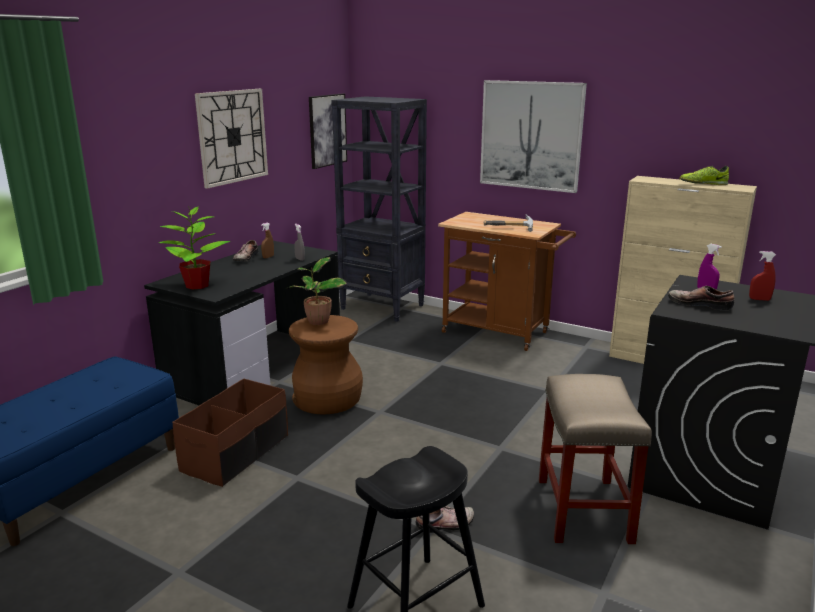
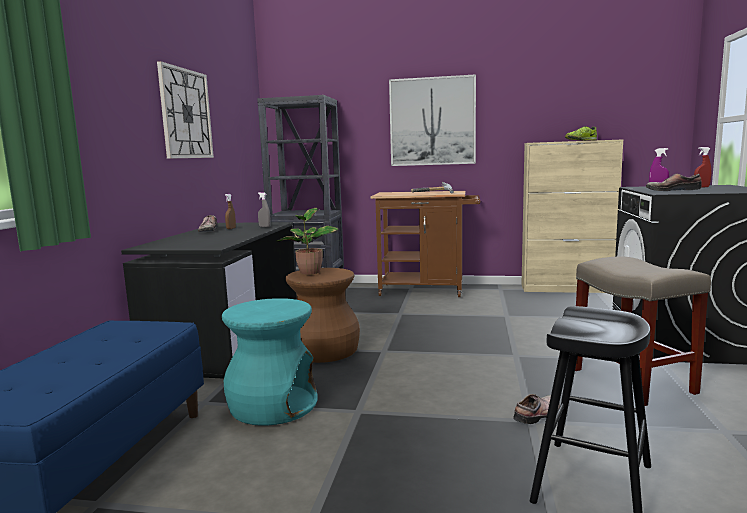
camera: 20 degrees left, 10 degrees down
potted plant [159,206,231,289] -> none
brown storage box [172,378,288,487] -> turquoise stool [222,298,318,426]
picture [309,93,347,169] -> none

